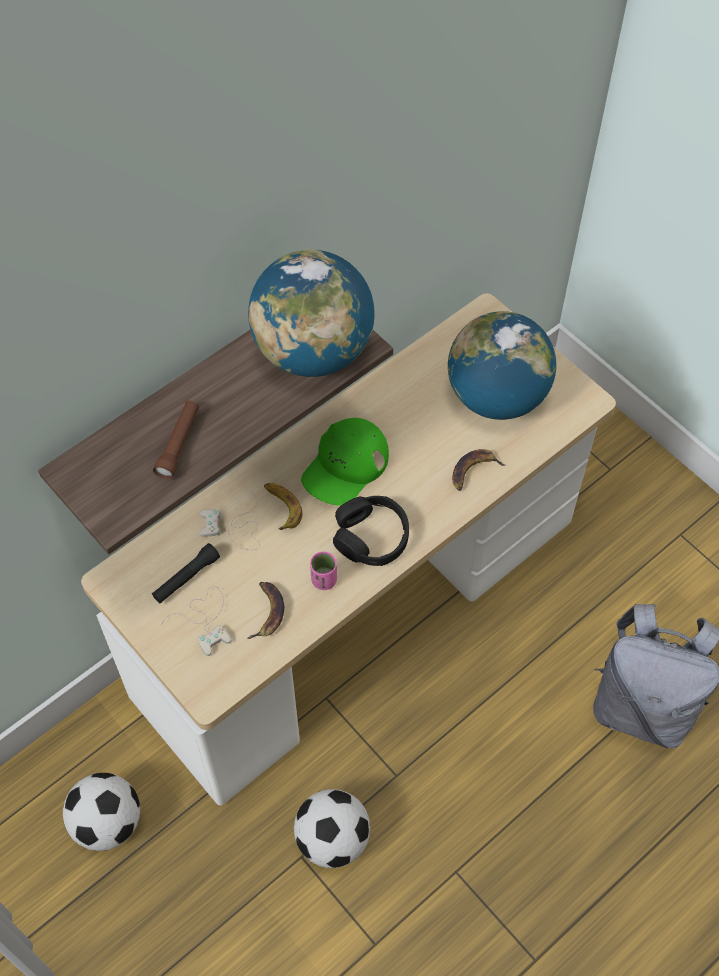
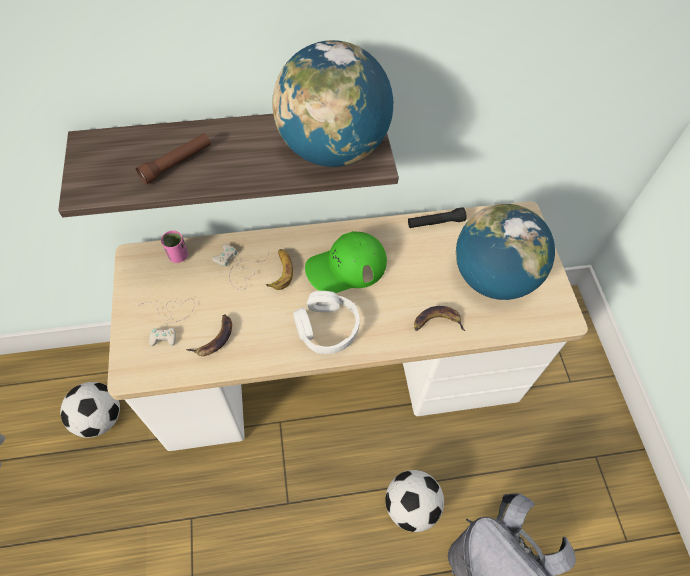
camera: 30 degrees right, 0 degrees up
black flashlight [152,543,220,603] -> black flashlight moved to [408,207,466,228]
football [294,789,370,868] -> football moved to [385,470,444,532]
pink cup [310,552,337,590] -> pink cup moved to [161,230,188,263]
black headphones [333,496,409,566] -> white headphones [293,291,360,354]

